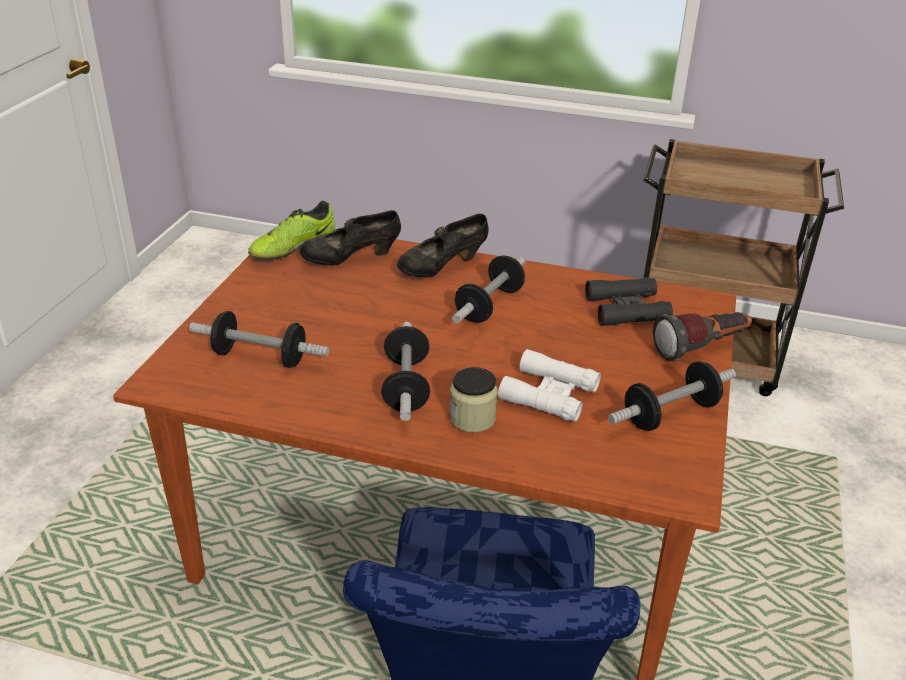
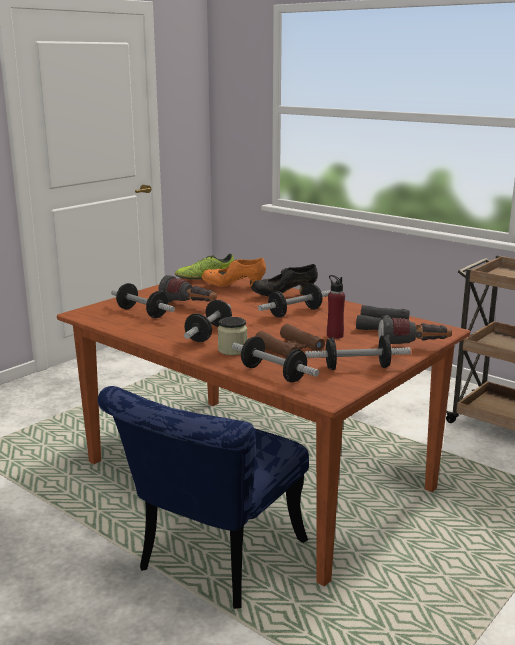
camera: 25 degrees right, 15 degrees down
black shoe [300,210,401,266] -> orange shoe [202,258,266,287]
white binoculars [498,349,601,422] -> brown binoculars [255,324,325,358]
none -> flashlight [158,275,217,302]
none -> dumbbell [232,336,319,382]
none -> red bottle [327,275,345,339]

